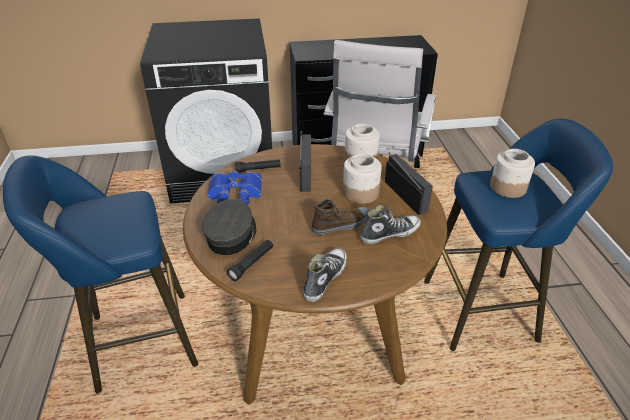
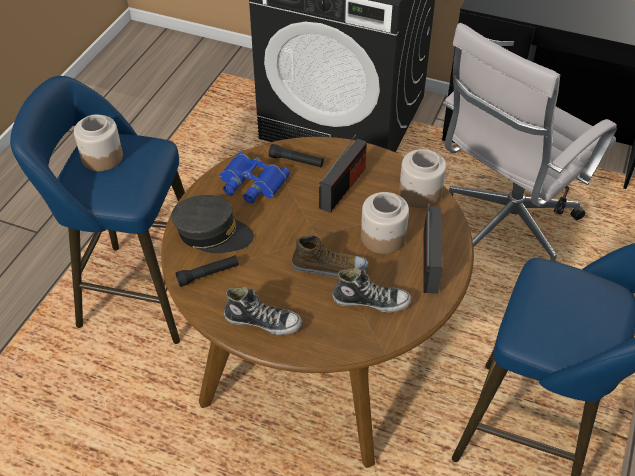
camera: 30 degrees right, 10 degrees up
grey cap [202,199,256,255] -> grey cap turned 60 degrees clockwise [171,195,254,253]
shoe [303,248,347,302] -> shoe turned 45 degrees clockwise [224,287,303,335]
jar [490,149,535,198] -> jar moved to [74,115,123,171]

